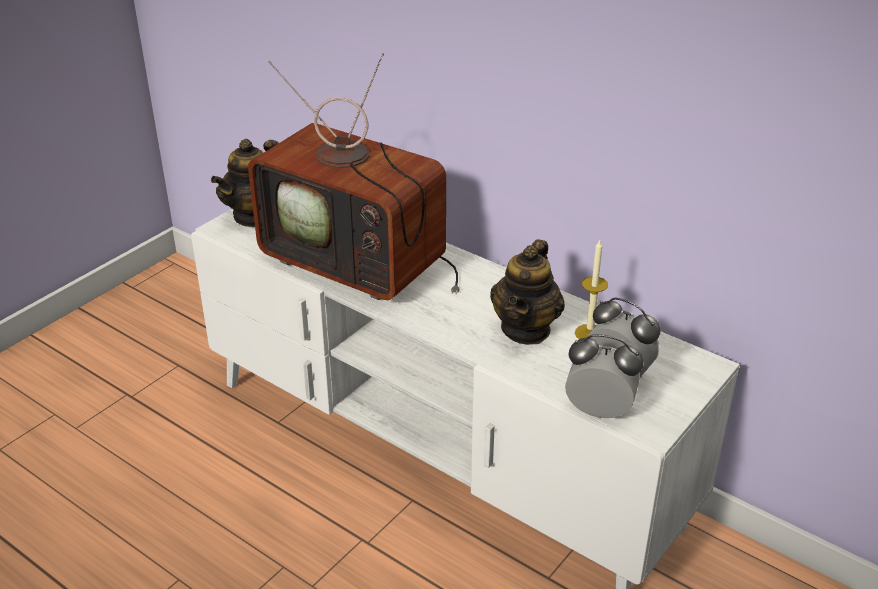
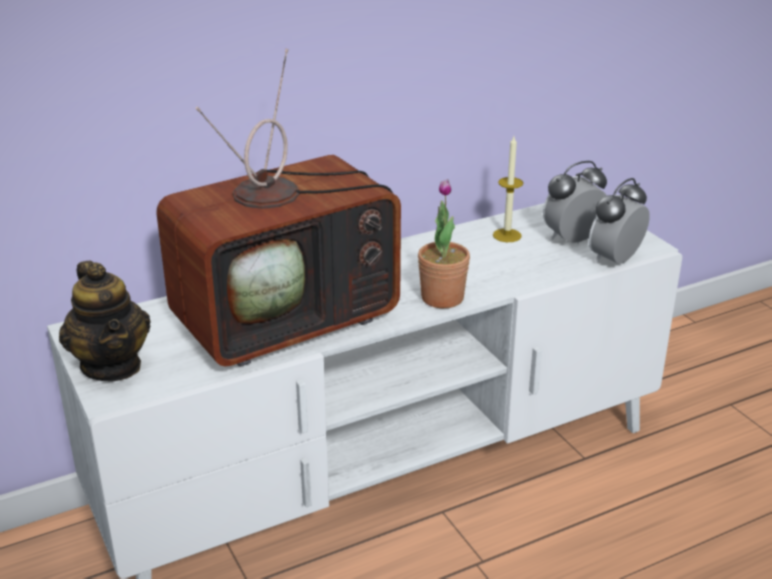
camera: 65 degrees left, 5 degrees down
teapot [490,239,565,345] -> none
none -> potted plant [418,179,470,308]

